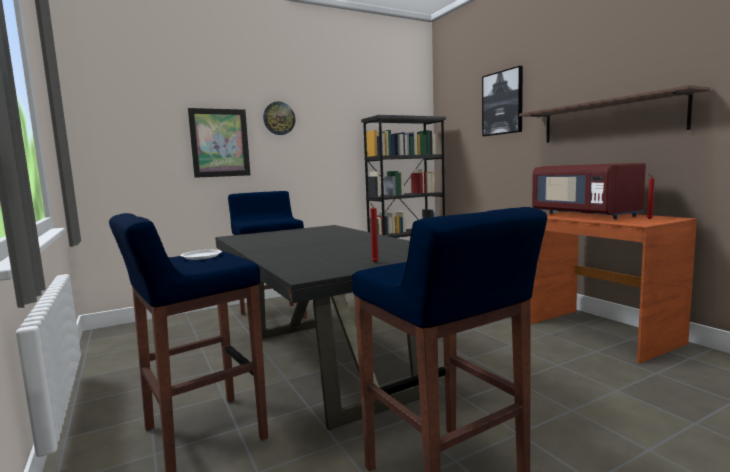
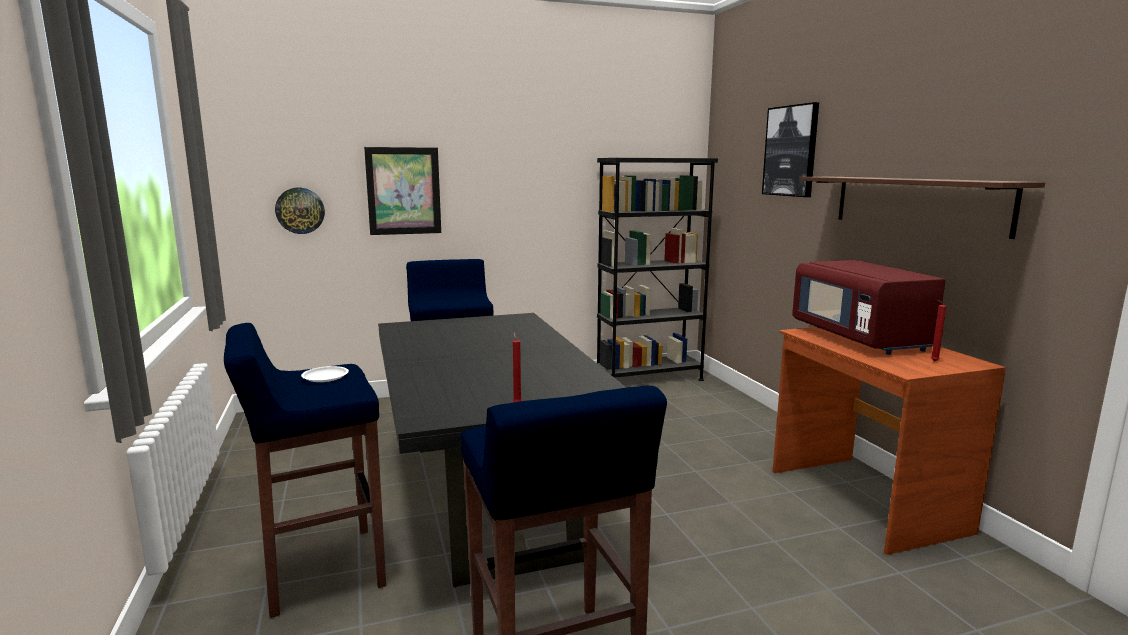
camera: 10 degrees right, 5 degrees up
wall clock [263,101,295,135] -> wall clock moved to [275,188,325,234]

